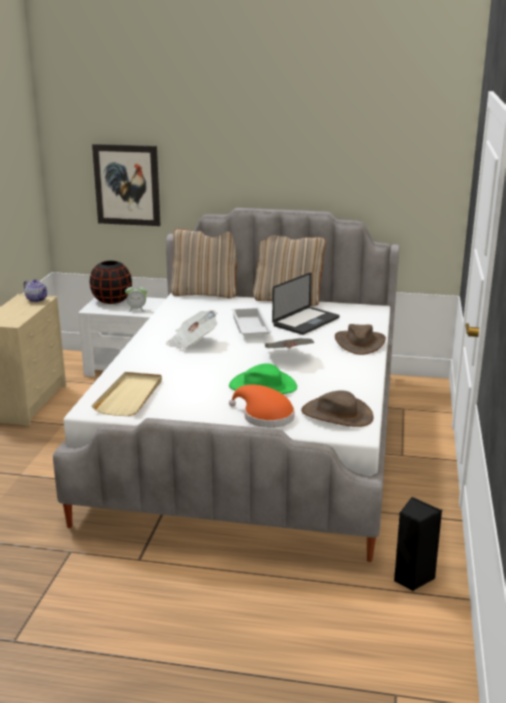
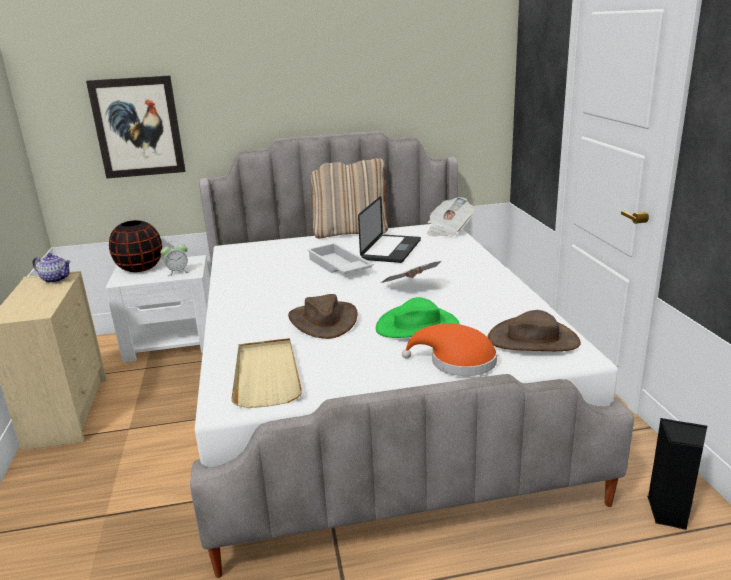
camera: 20 degrees left, 0 degrees up
newspaper [166,310,218,349] -> newspaper moved to [427,197,475,237]
beige pillow [171,228,237,298] -> none
brown hat [335,324,386,355] -> brown hat moved to [288,294,358,339]

